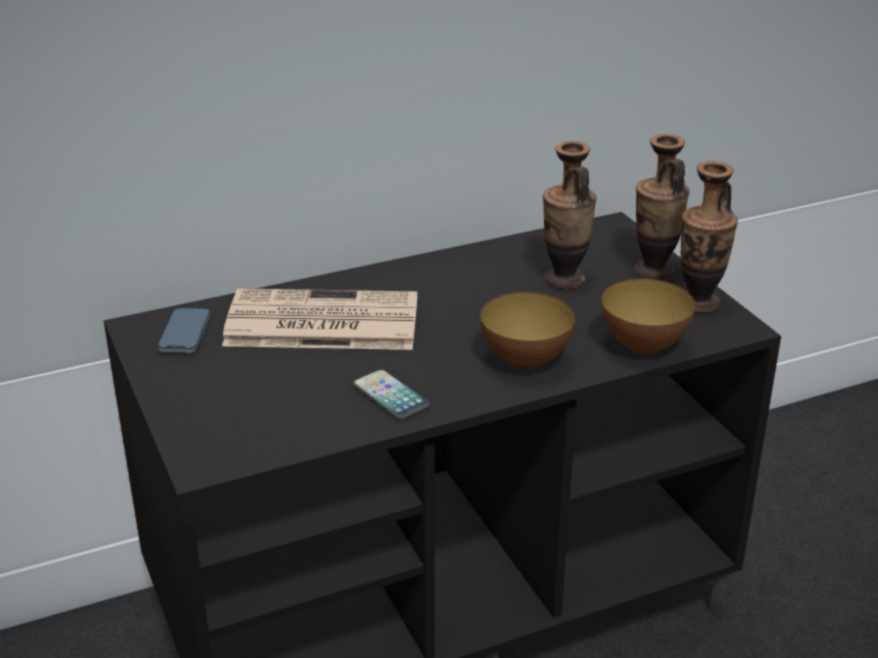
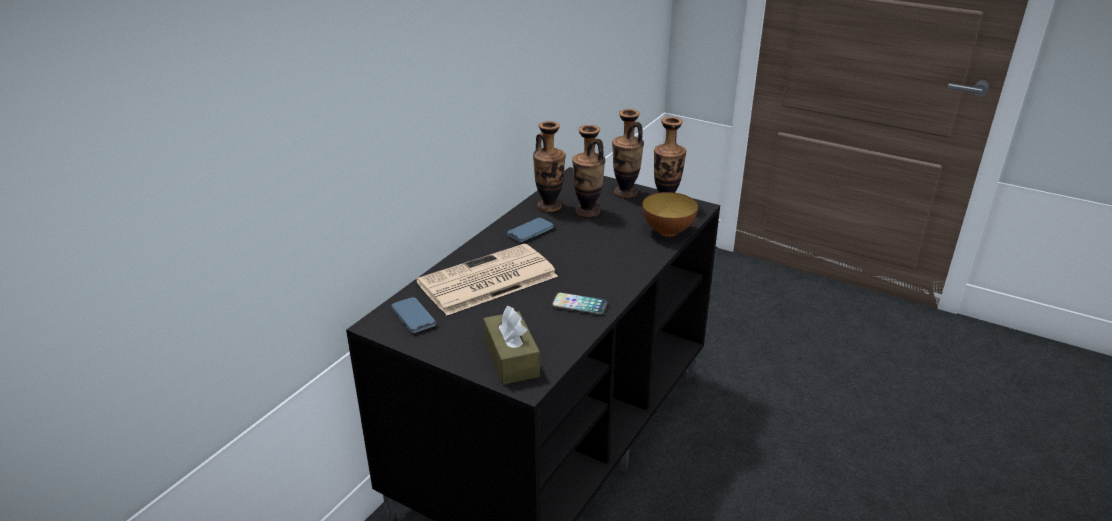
camera: 35 degrees left, 0 degrees up
bowl [480,292,575,369] -> none
none -> brown tissue box [483,305,540,385]
none -> phone [507,218,554,242]
none -> vase [533,121,566,212]

